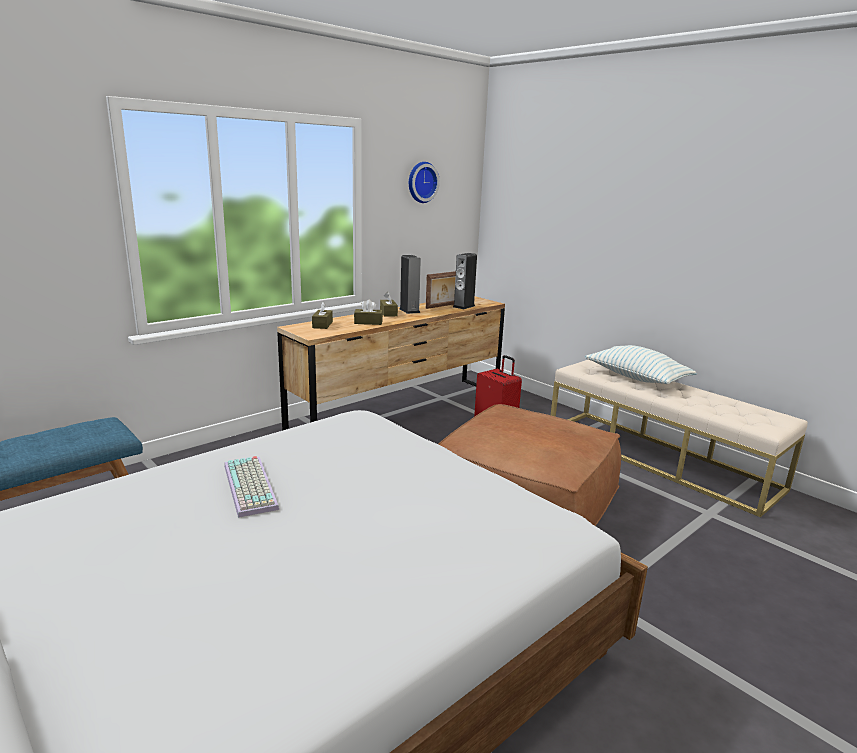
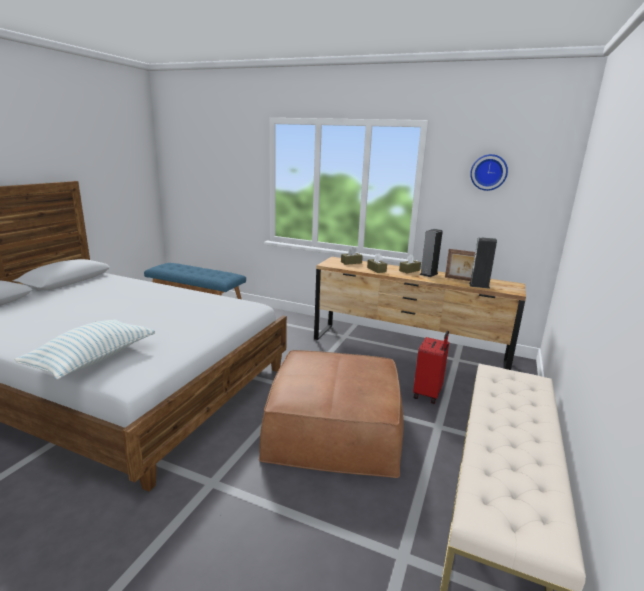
camera: 65 degrees right, 0 degrees up
keyboard [224,456,279,518] -> none
pillow [585,345,697,384] -> pillow moved to [15,319,155,379]

